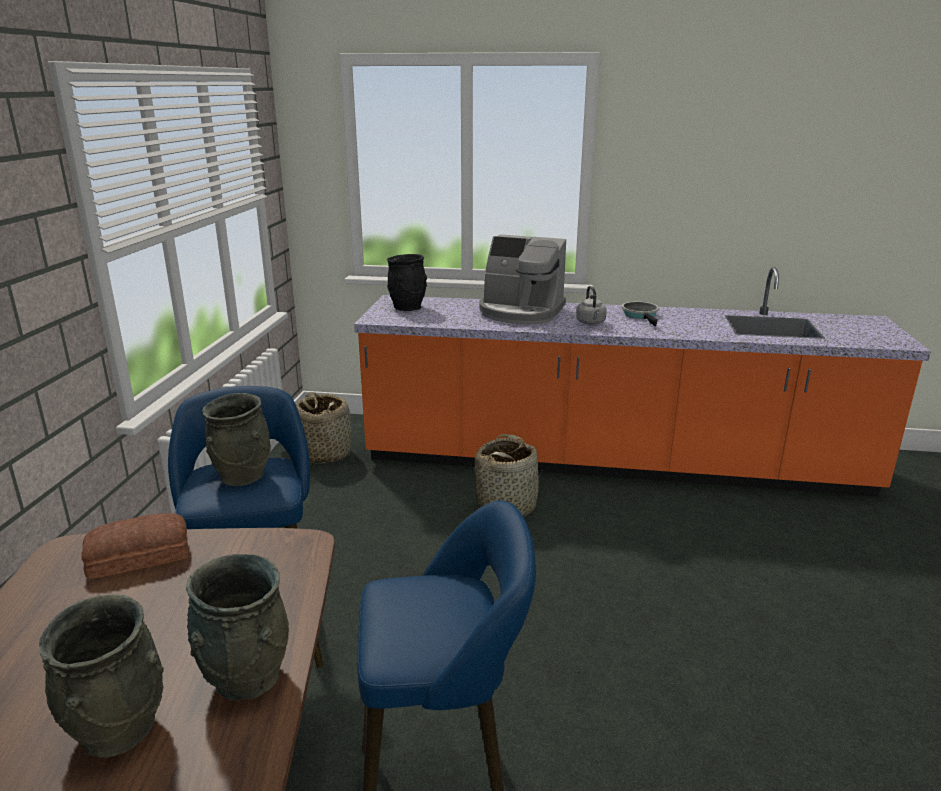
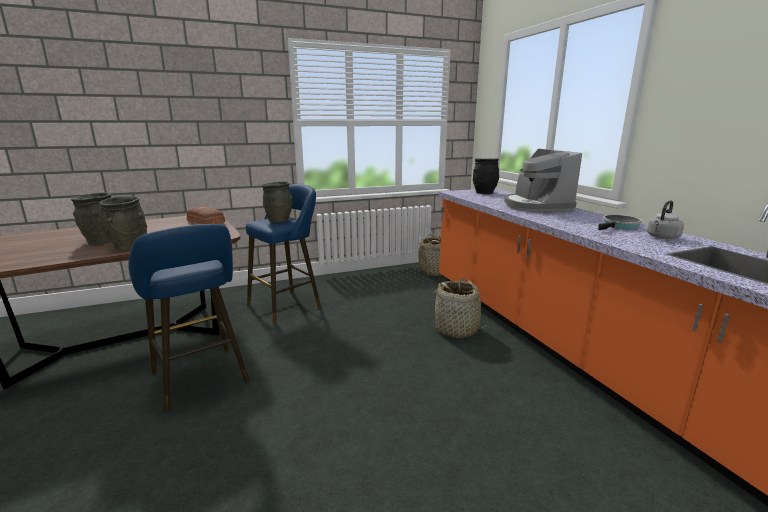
camera: 60 degrees right, 5 degrees down
grey kettle [576,286,607,325] -> grey kettle moved to [647,201,684,239]

